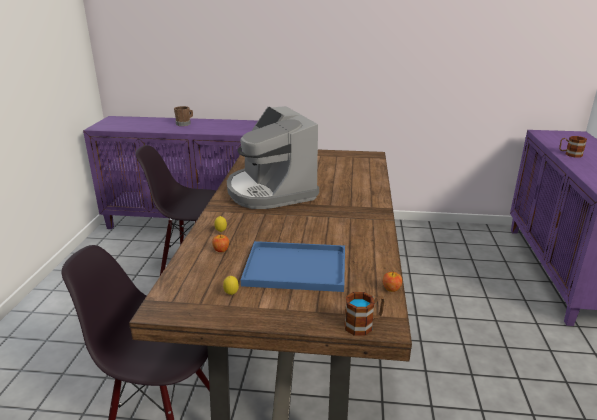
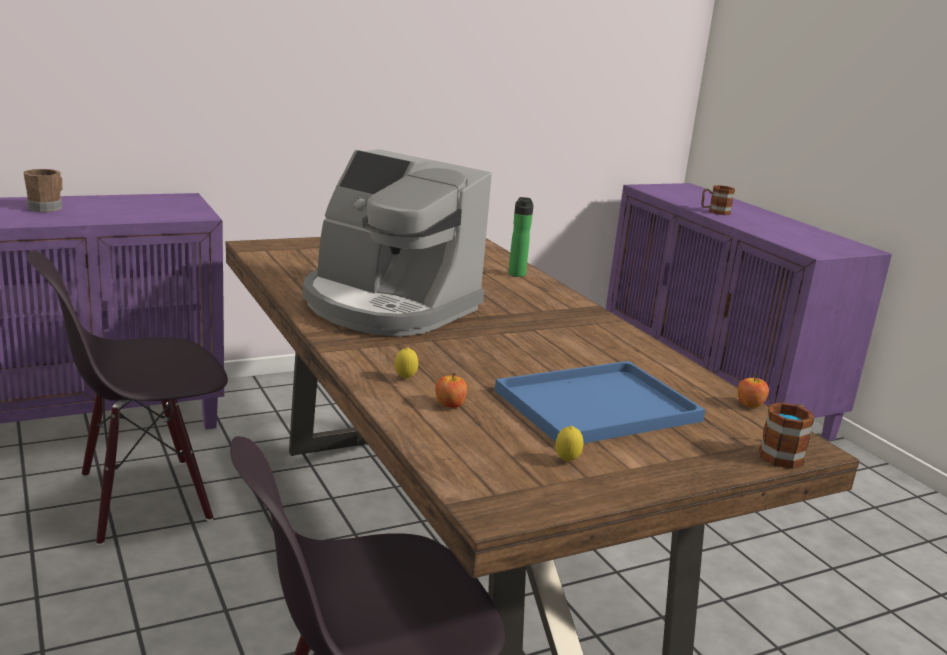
camera: 35 degrees left, 5 degrees down
none -> bottle [508,197,534,277]

